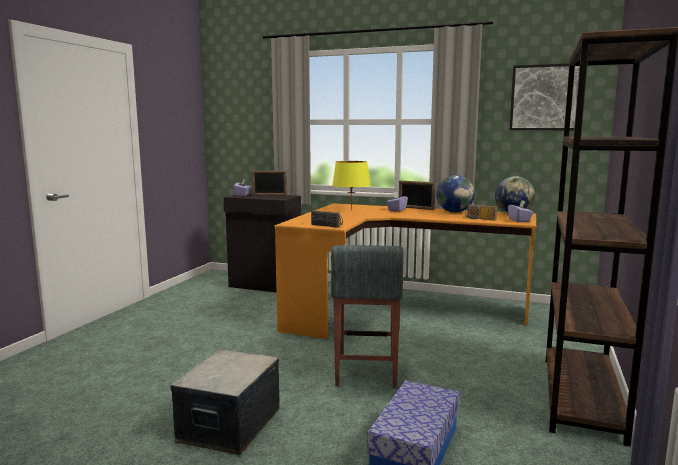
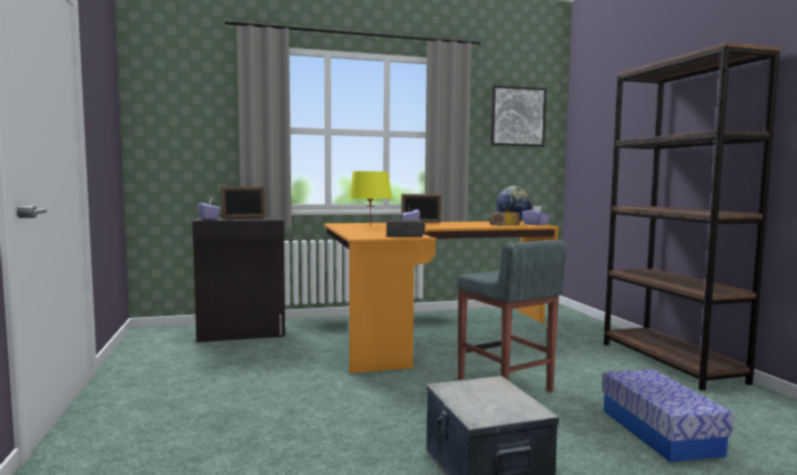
camera: 35 degrees left, 5 degrees down
globe [436,175,475,213] -> none

